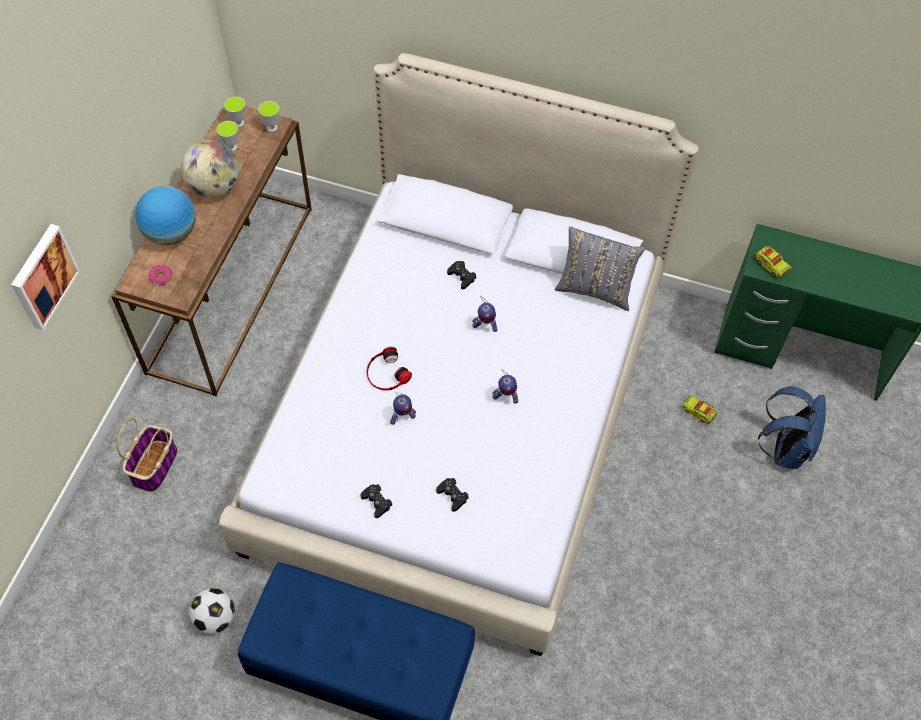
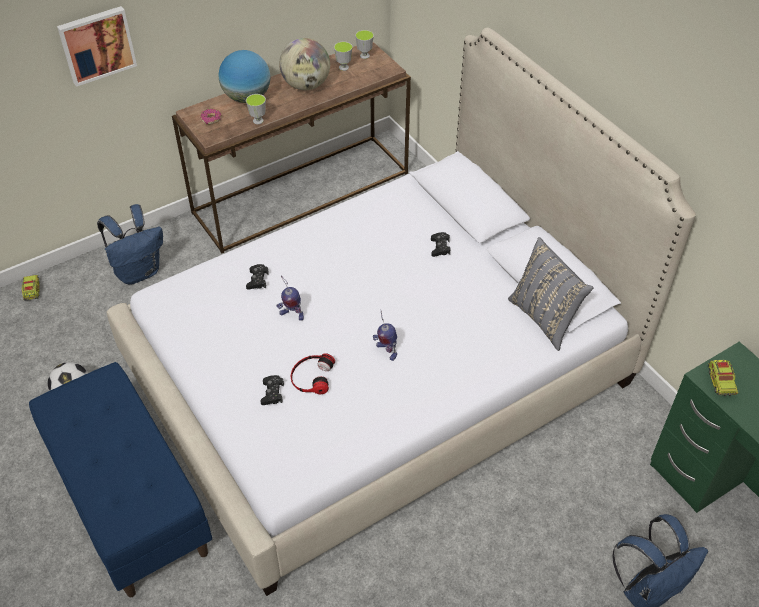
camera: 40 degrees right, 10 degrees down
basket [117,418,178,492] -> blue backpack [97,204,163,284]
cup [258,101,279,132] -> cup moved to [246,94,266,124]
black game controller [361,484,392,518] -> black game controller moved to [246,264,269,290]
headphones [367,347,412,390] -> headphones moved to [291,353,335,394]
toy robot [472,296,497,332] -> none
toy truck [682,395,717,424] -> toy truck moved to [22,275,40,301]

